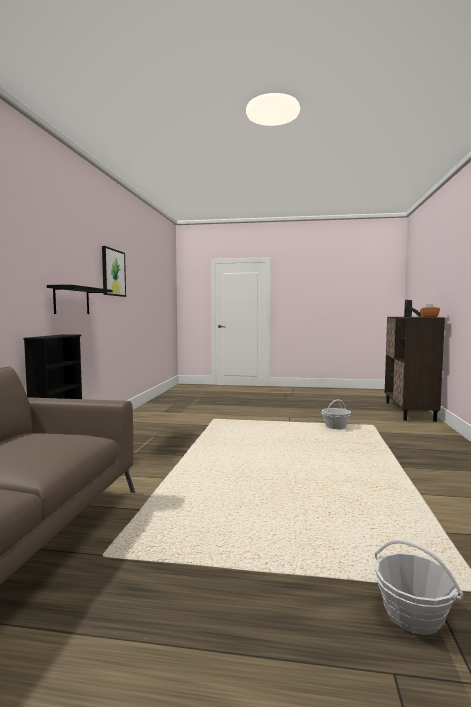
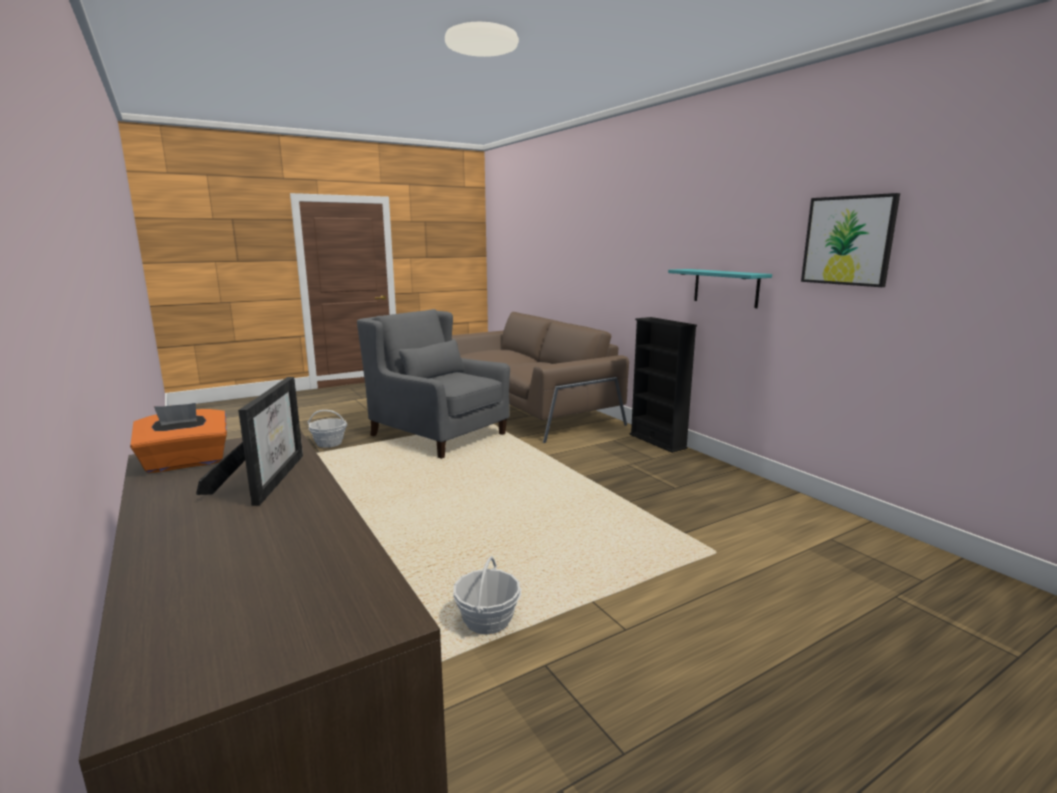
camera: 140 degrees right, 10 degrees up
black shelf [47,284,113,314] -> turquoise shelf [668,269,772,308]
none -> grey armchair [357,309,510,459]

